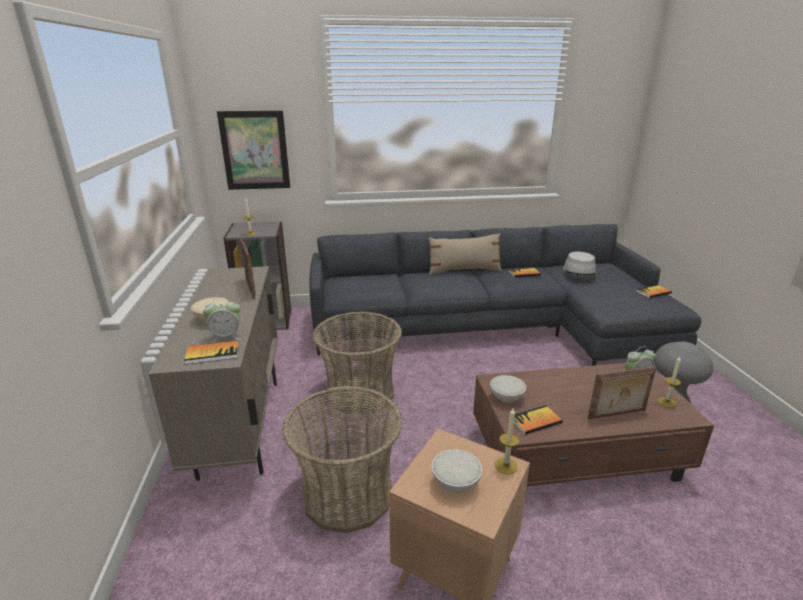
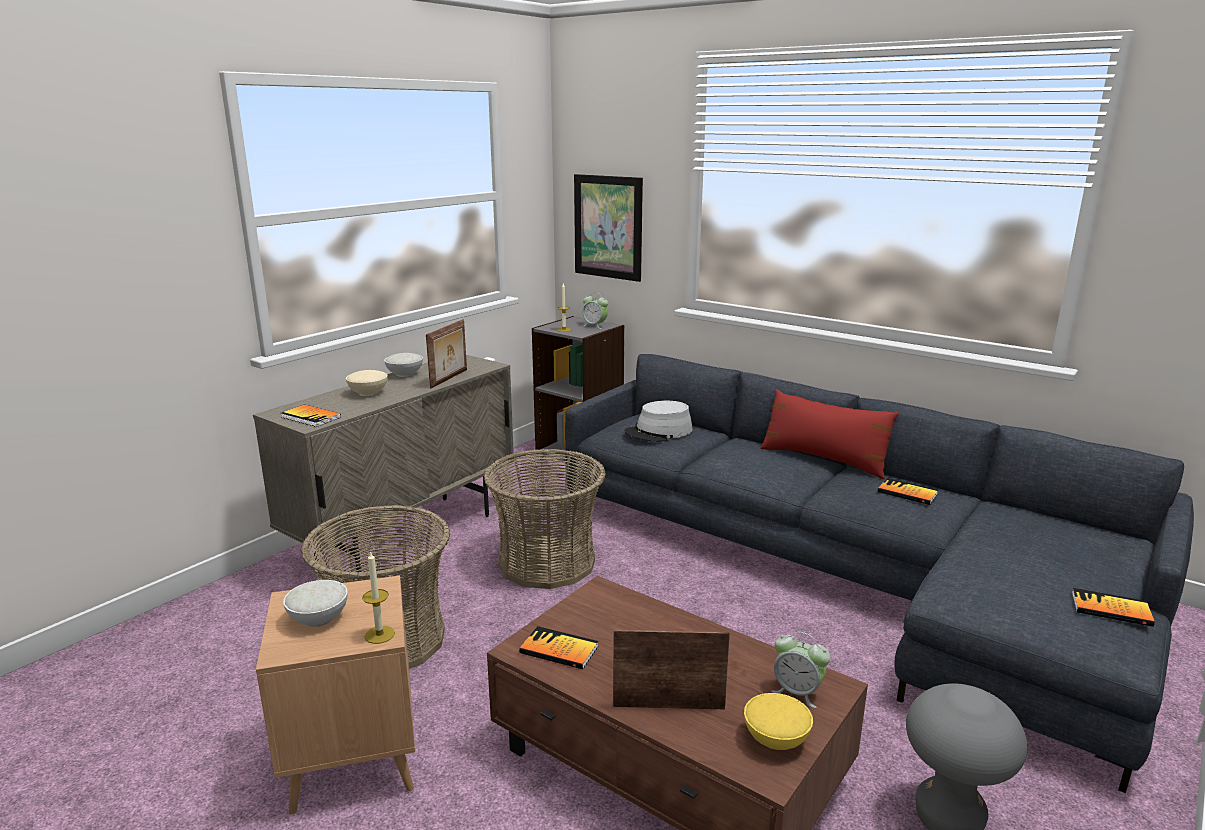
camera: 45 degrees right, 5 degrees down
alarm clock [203,297,240,343] -> alarm clock moved to [583,292,608,329]
beige pillow [428,233,502,275] -> red pillow [760,389,899,479]
white bowl [490,375,526,403] -> white bowl moved to [384,353,423,377]
grey hat [563,251,596,280] -> grey hat moved to [625,401,693,442]
picture frame [587,366,656,419] -> picture frame turned 150 degrees clockwise [613,630,730,709]
candle [658,356,681,407] -> yellow bowl [744,693,813,750]

